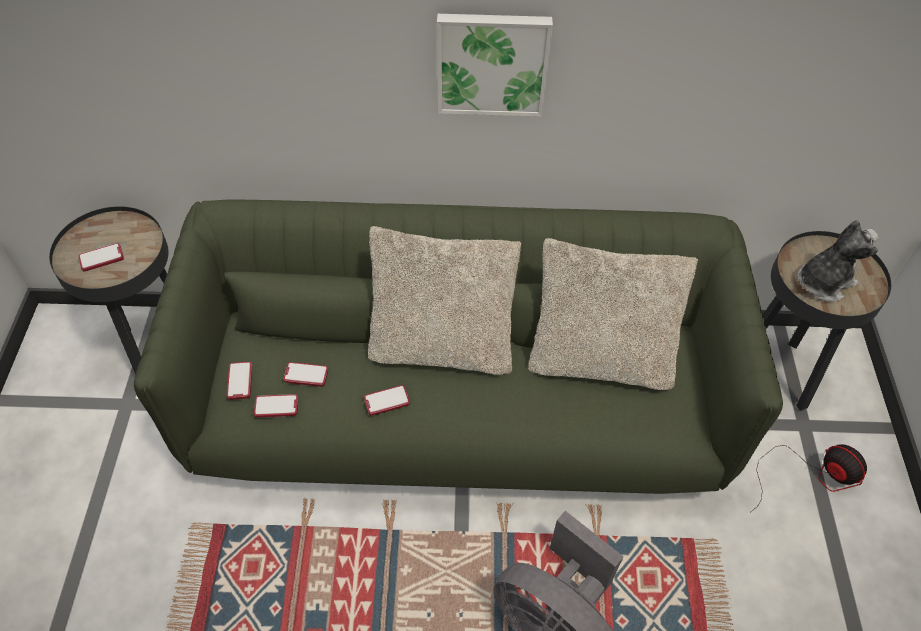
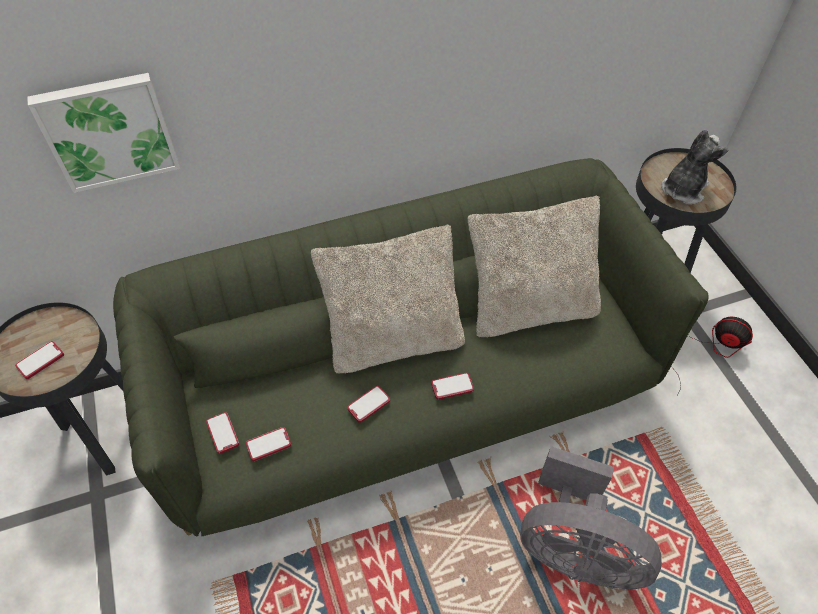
camera: 20 degrees left, 0 degrees up
phone [283,362,328,387] -> phone moved to [431,373,474,400]
picture [437,14,553,117] -> picture moved to [27,73,180,193]

